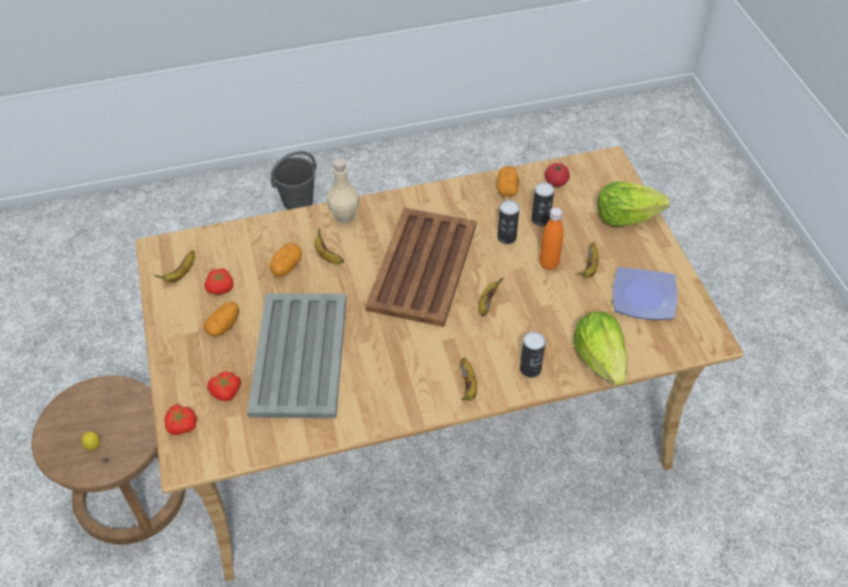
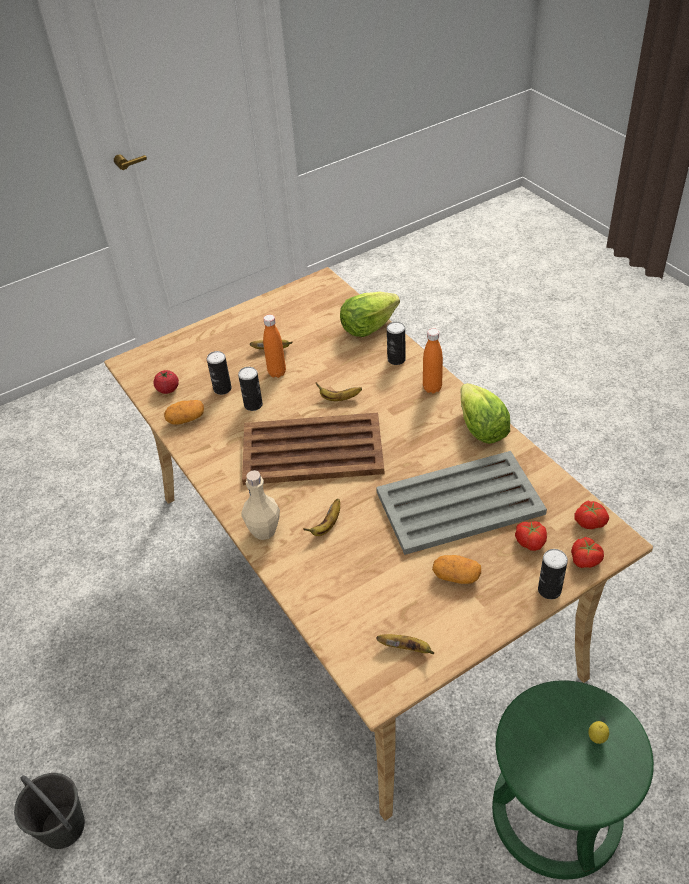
camera: 105 degrees left, 5 degrees down
brown stool [32,375,186,544] -> green stool [492,680,654,880]
tomato [205,268,233,295] -> tomato moved to [574,501,609,529]
potato [270,242,302,277] -> none
banana [461,357,477,401] -> orange bottle [423,329,443,393]
lettuce [597,182,670,227] -> lettuce moved to [460,383,510,444]
plate [613,267,677,320] -> none
none -> can [538,549,568,599]

